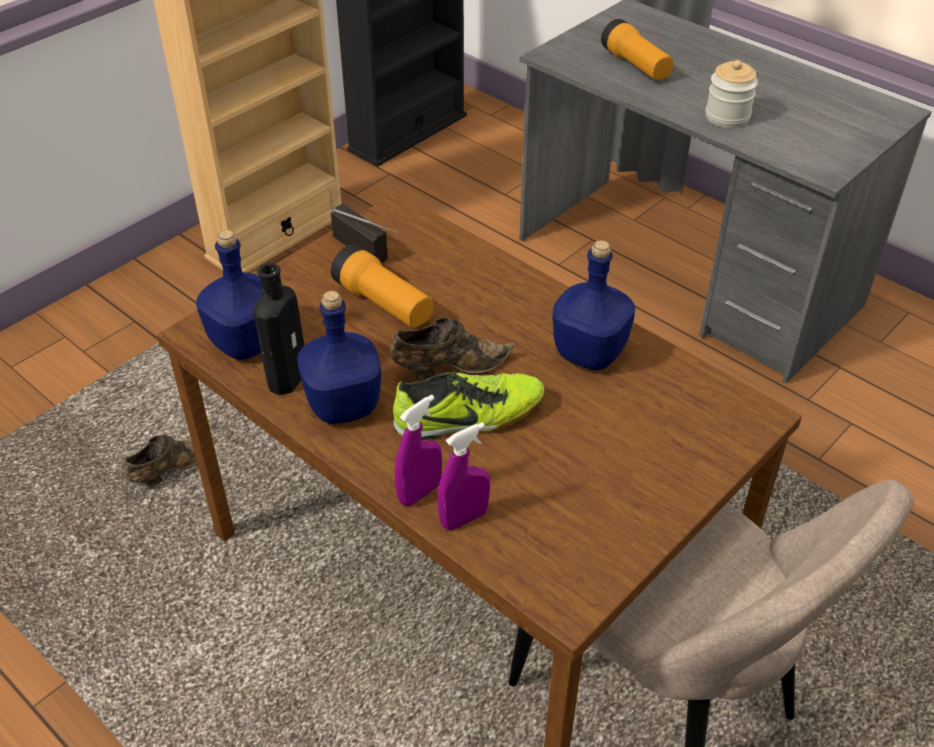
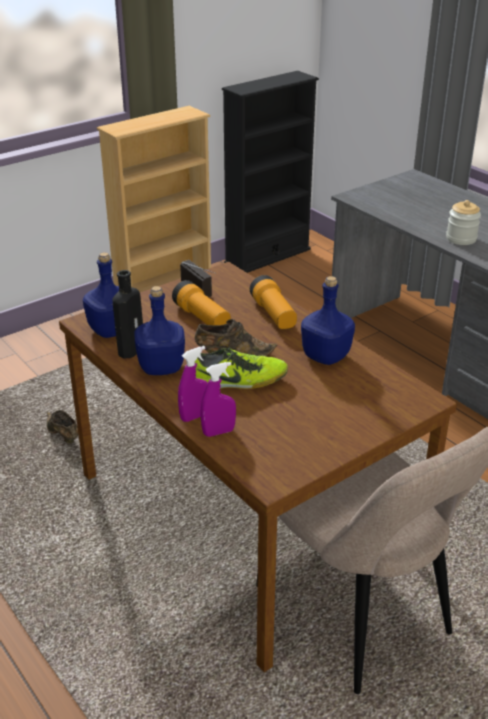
camera: 10 degrees right, 10 degrees down
brown shoe [124,434,197,486] -> brown shoe turned 90 degrees counterclockwise [47,410,78,444]
flashlight [601,19,673,80] -> flashlight moved to [250,275,297,329]

